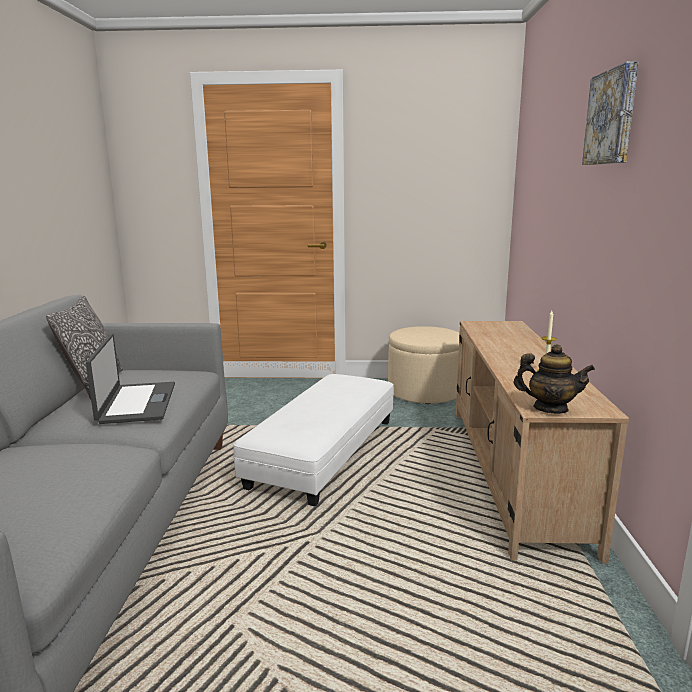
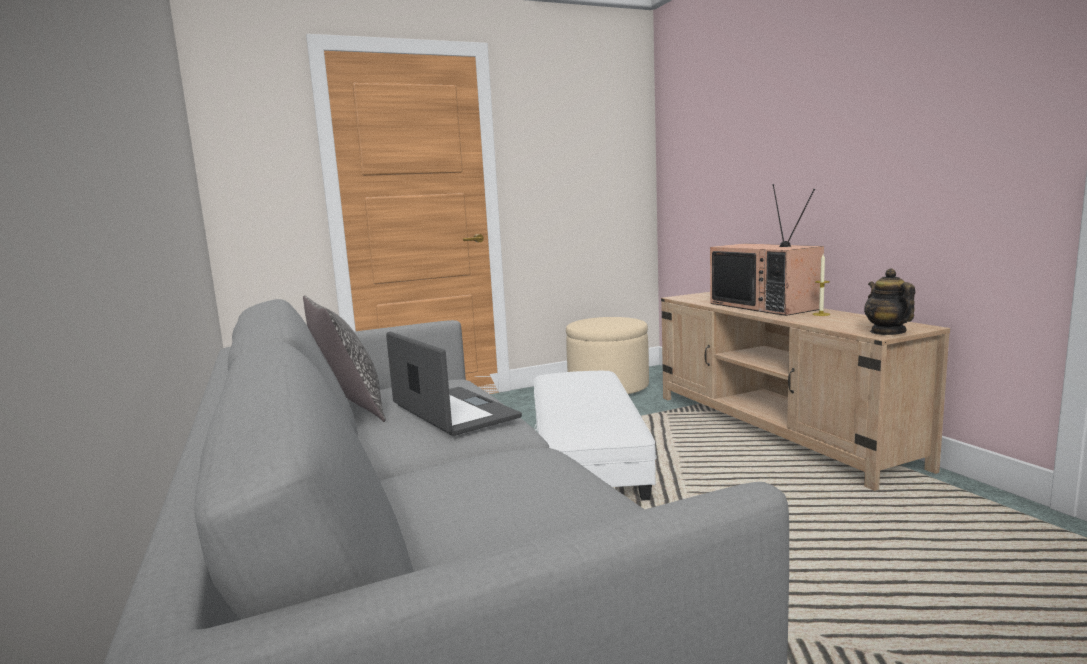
camera: 25 degrees left, 5 degrees down
teapot [513,344,595,414] -> teapot turned 90 degrees counterclockwise [864,269,915,335]
picture [582,61,639,165] -> none
none -> television [710,184,824,316]

